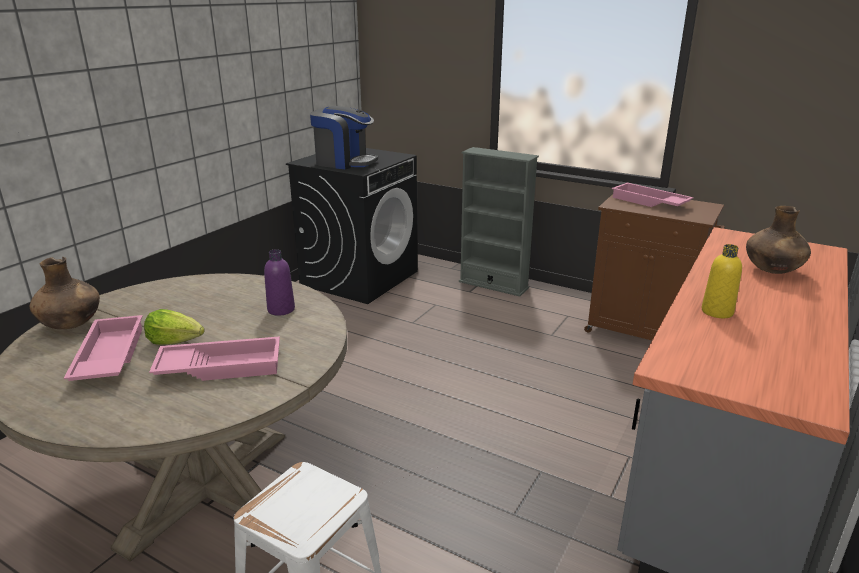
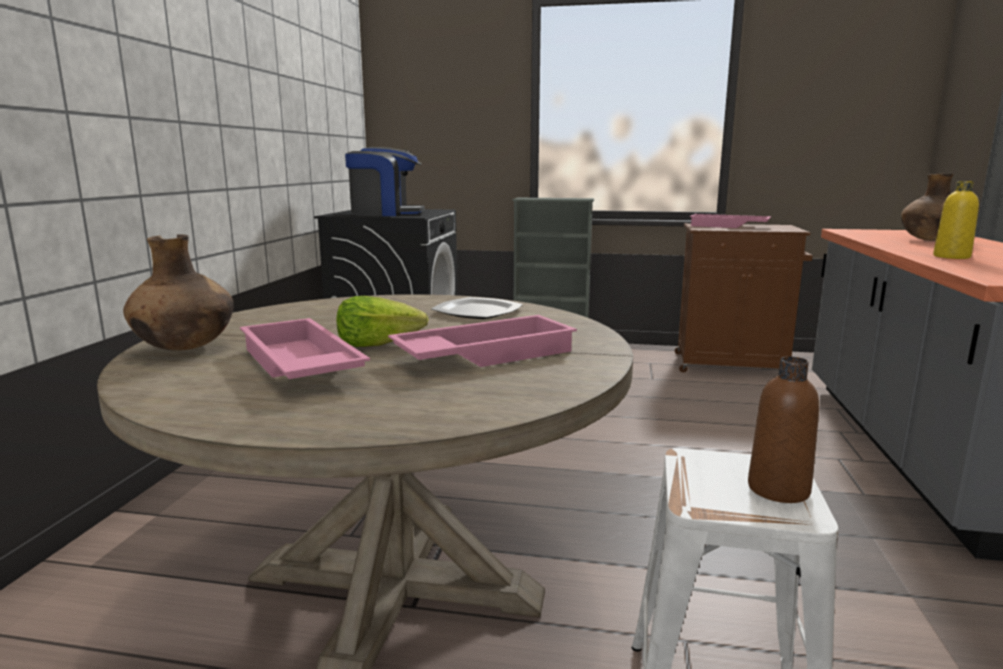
camera: 20 degrees left, 10 degrees down
purple bottle [264,249,295,316] -> plate [432,297,523,319]
none -> brown bottle [748,356,819,503]

